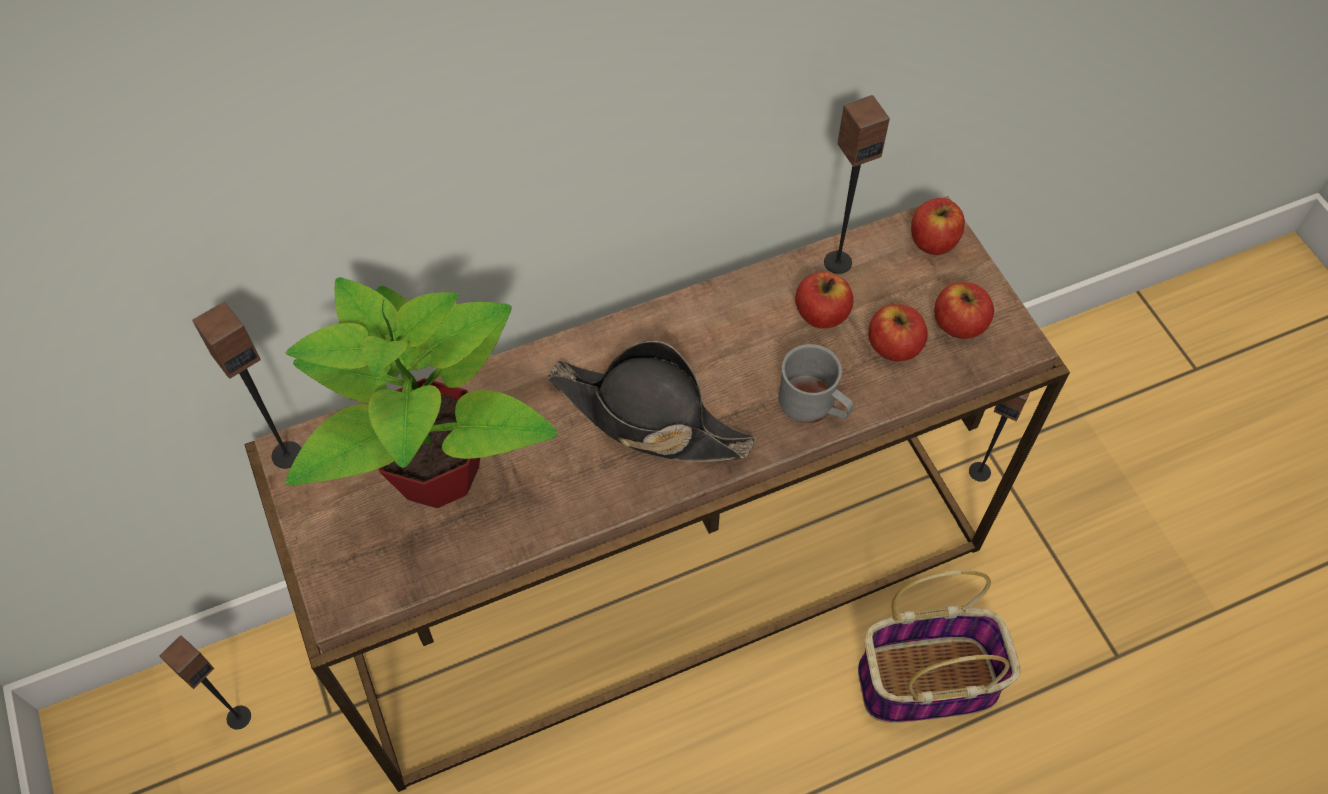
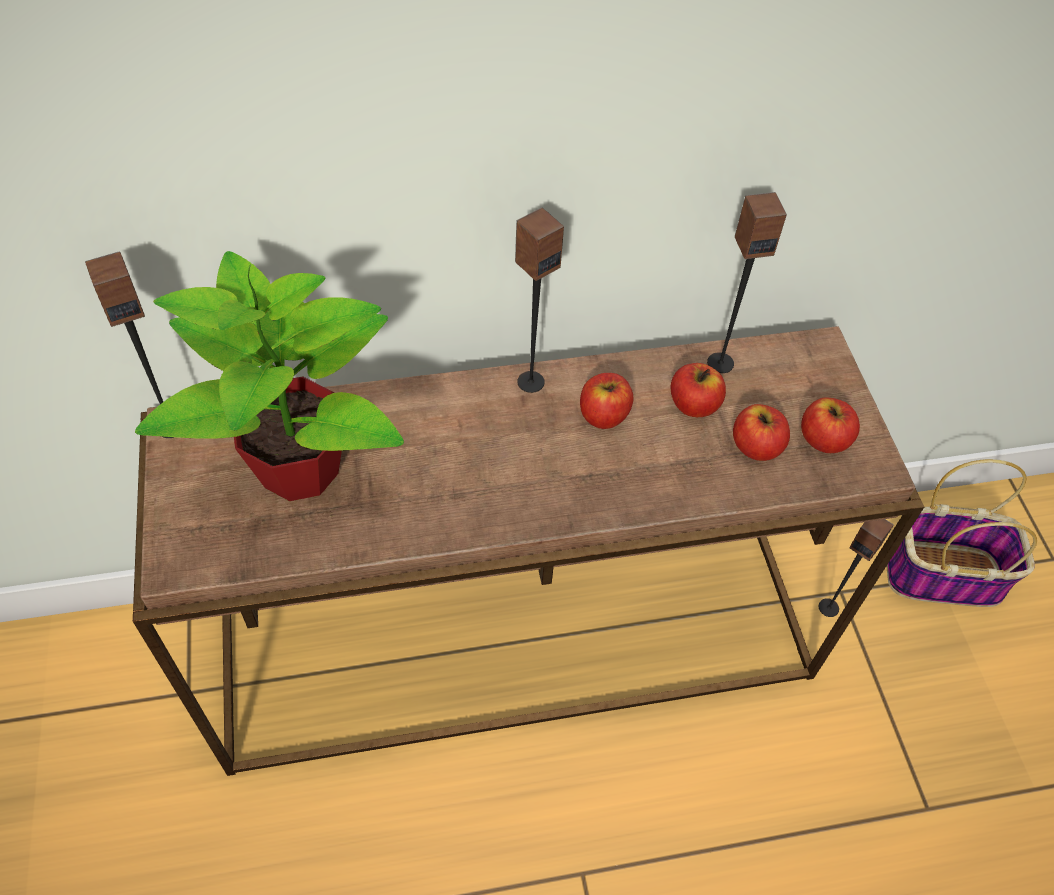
camera: 10 degrees right, 5 degrees down
speaker [159,635,251,729] -> speaker moved to [515,207,564,393]
black hat [548,341,756,462] -> none
grey mug [779,344,853,423] -> none
basket [858,570,1021,723] -> basket moved to [886,459,1037,607]
apple [911,198,965,255] -> apple moved to [580,373,633,429]

